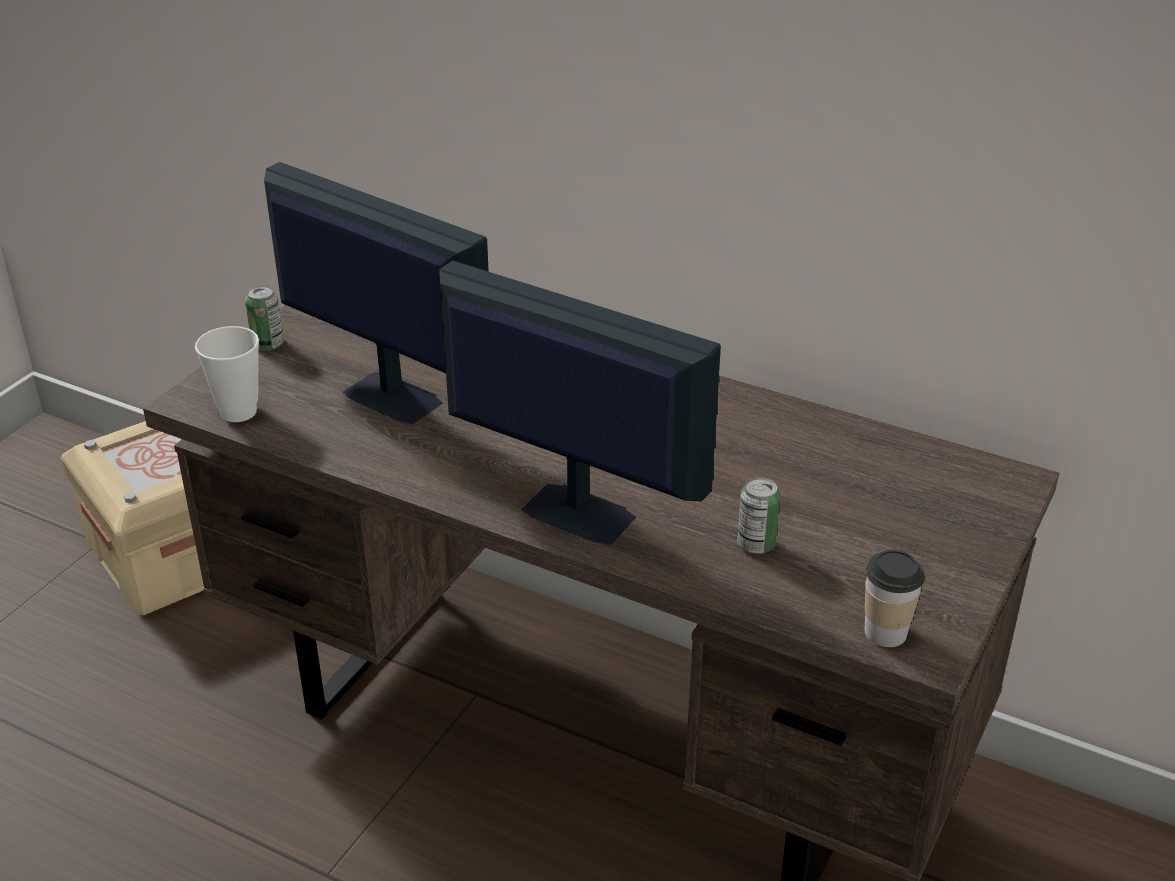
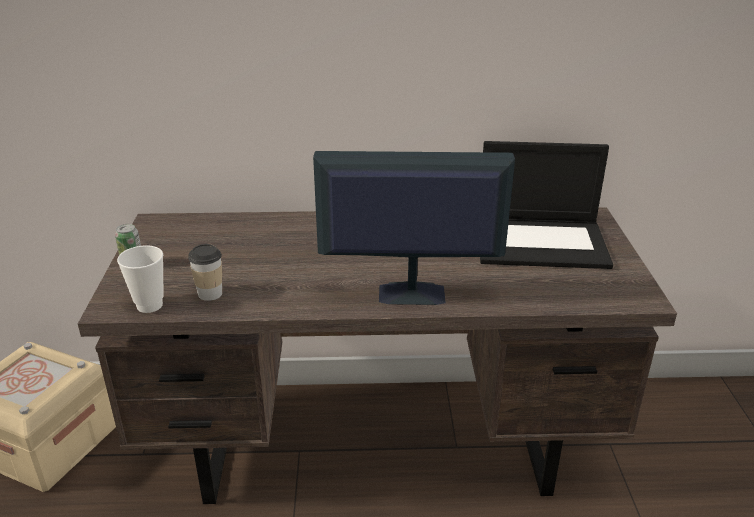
camera: 30 degrees left, 5 degrees down
monitor [264,162,489,424] -> none
can [737,477,780,554] -> none
cup [864,550,925,647] -> cup moved to [188,244,222,301]
none -> laptop [480,141,613,269]

